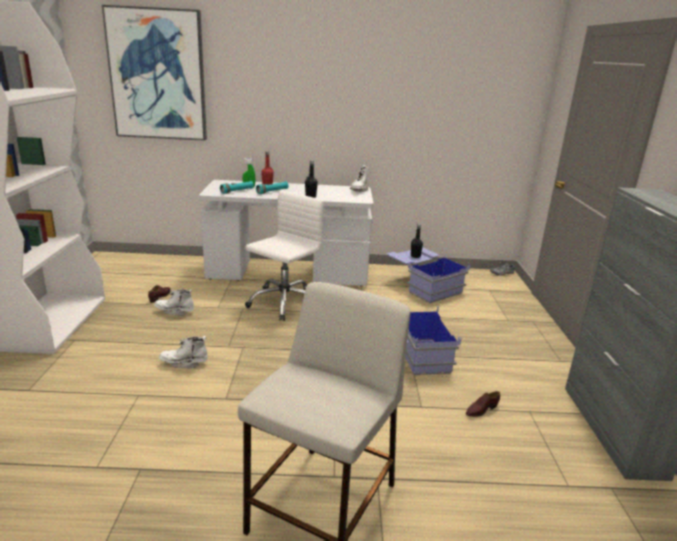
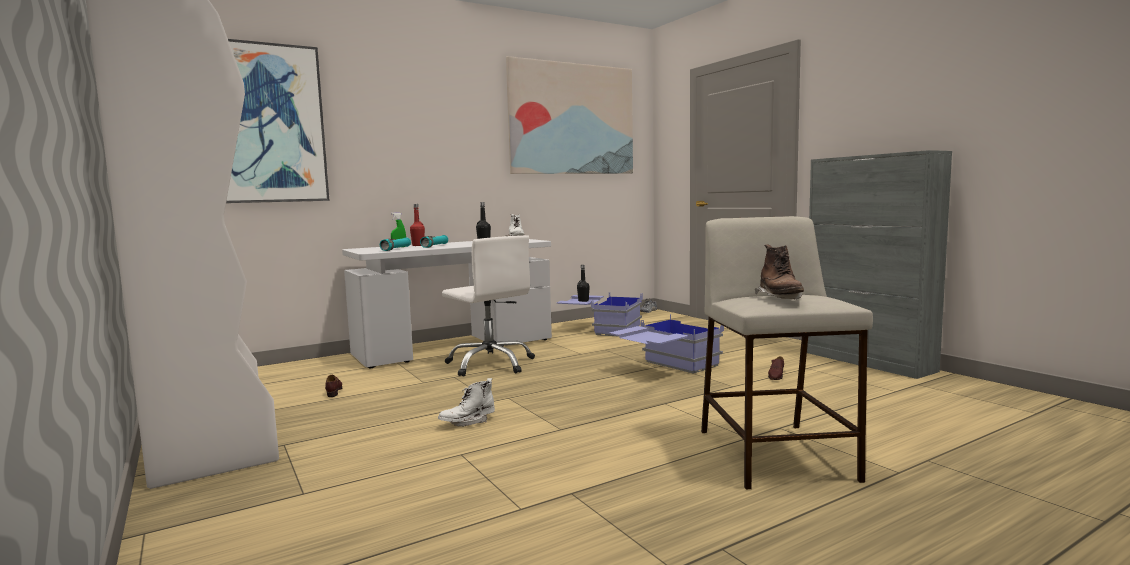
camera: 30 degrees left, 15 degrees down
white boot [154,289,194,316] -> none
white office chair [245,191,324,321] -> white office chair turned 135 degrees clockwise [442,235,535,376]
none -> picture [506,56,633,174]
none -> brown boot [755,245,804,299]

